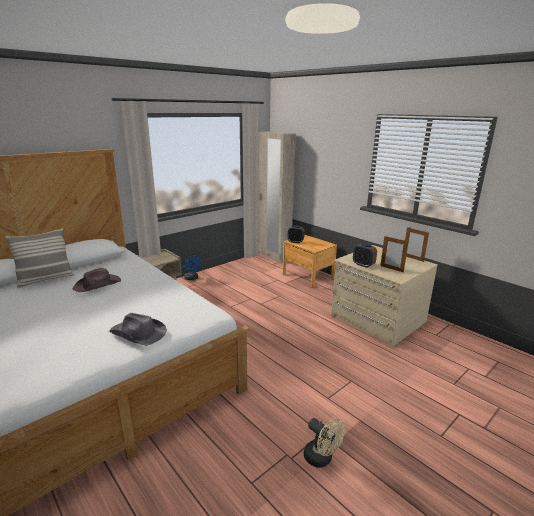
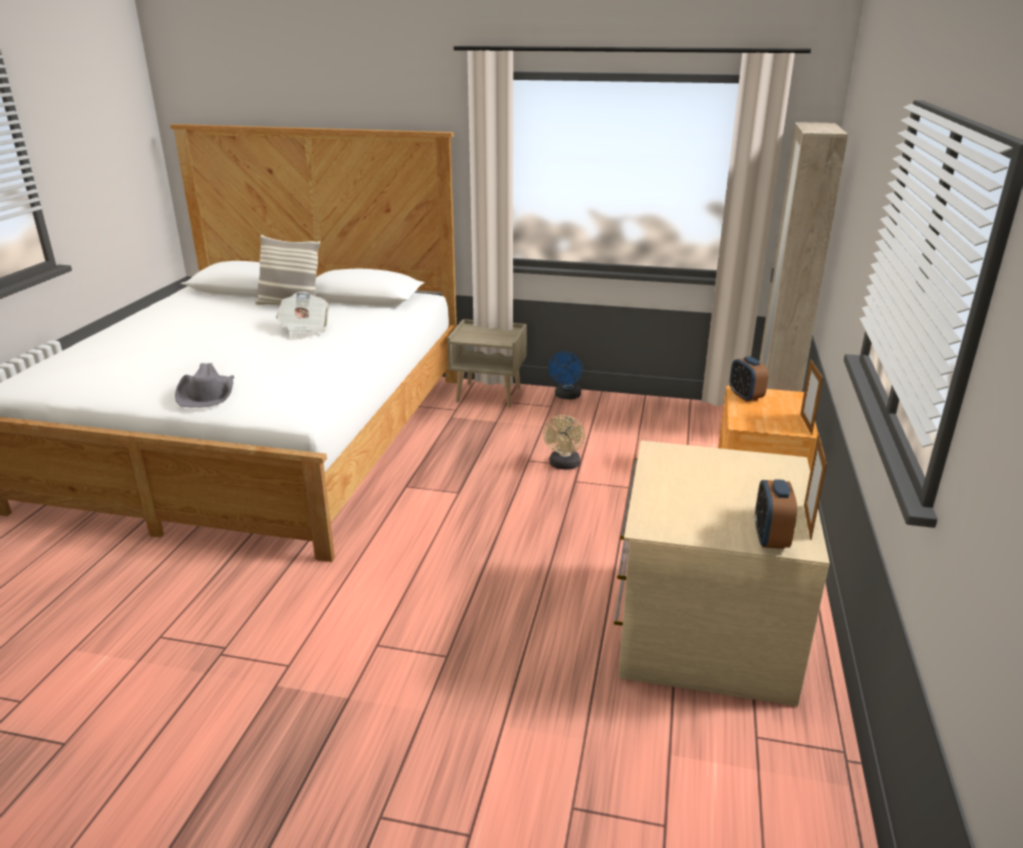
camera: 55 degrees right, 5 degrees up
brown hat [73,268,121,292] -> newspaper [276,292,330,340]
beige fan [304,418,345,468] -> beige fan moved to [543,415,585,470]
alarm clock [353,243,377,268] -> alarm clock moved to [755,479,797,549]
picture frame [380,236,409,272] -> picture frame moved to [800,359,823,435]

